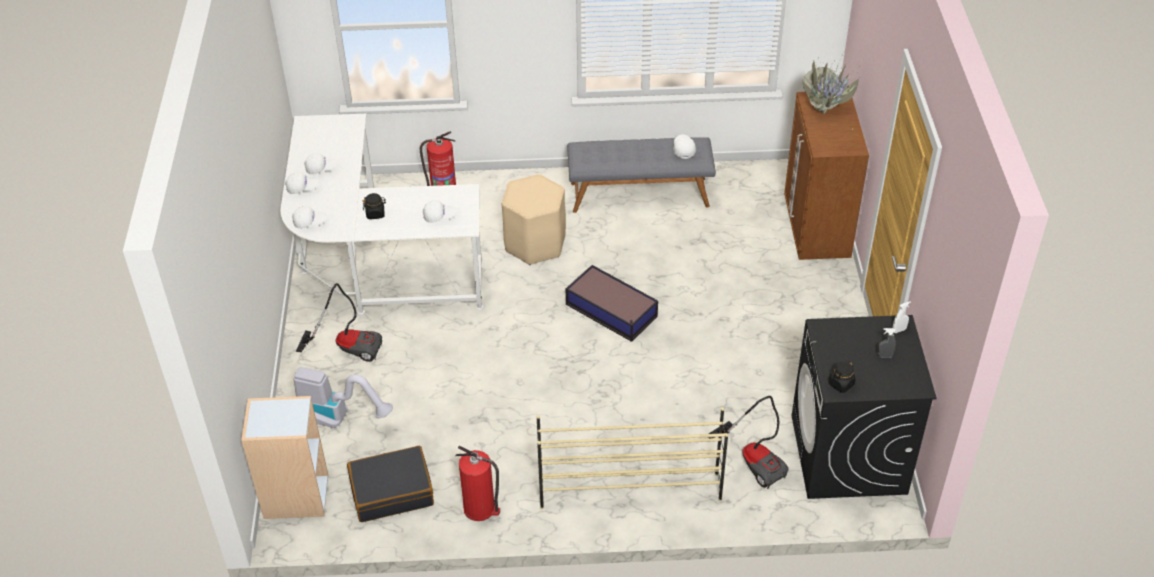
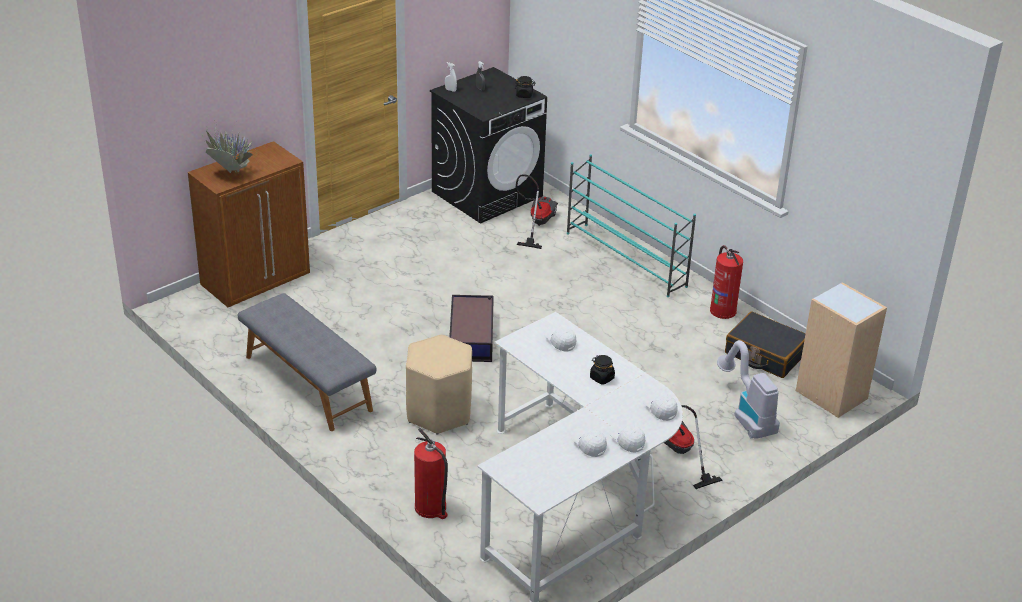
camera: 130 degrees left, 10 degrees down
beige shoe rack [536,407,728,509] -> turquoise shoe rack [567,154,696,297]
white cap [673,134,696,159] -> none

